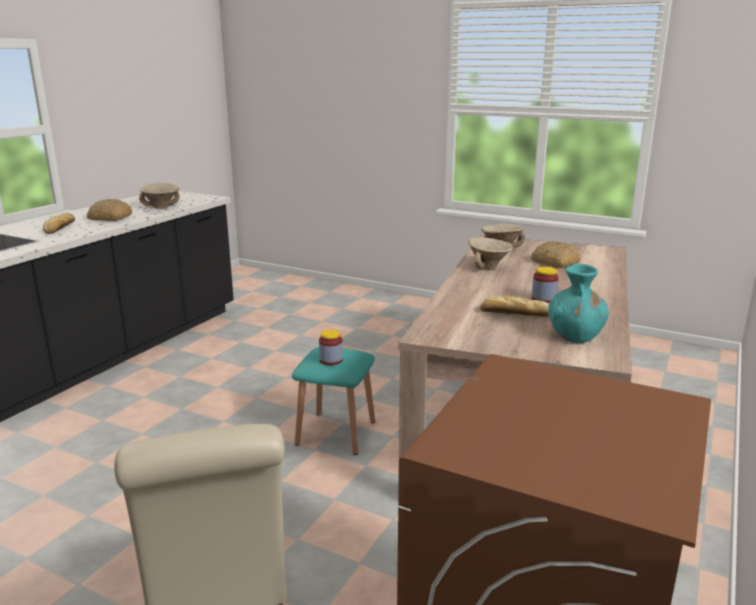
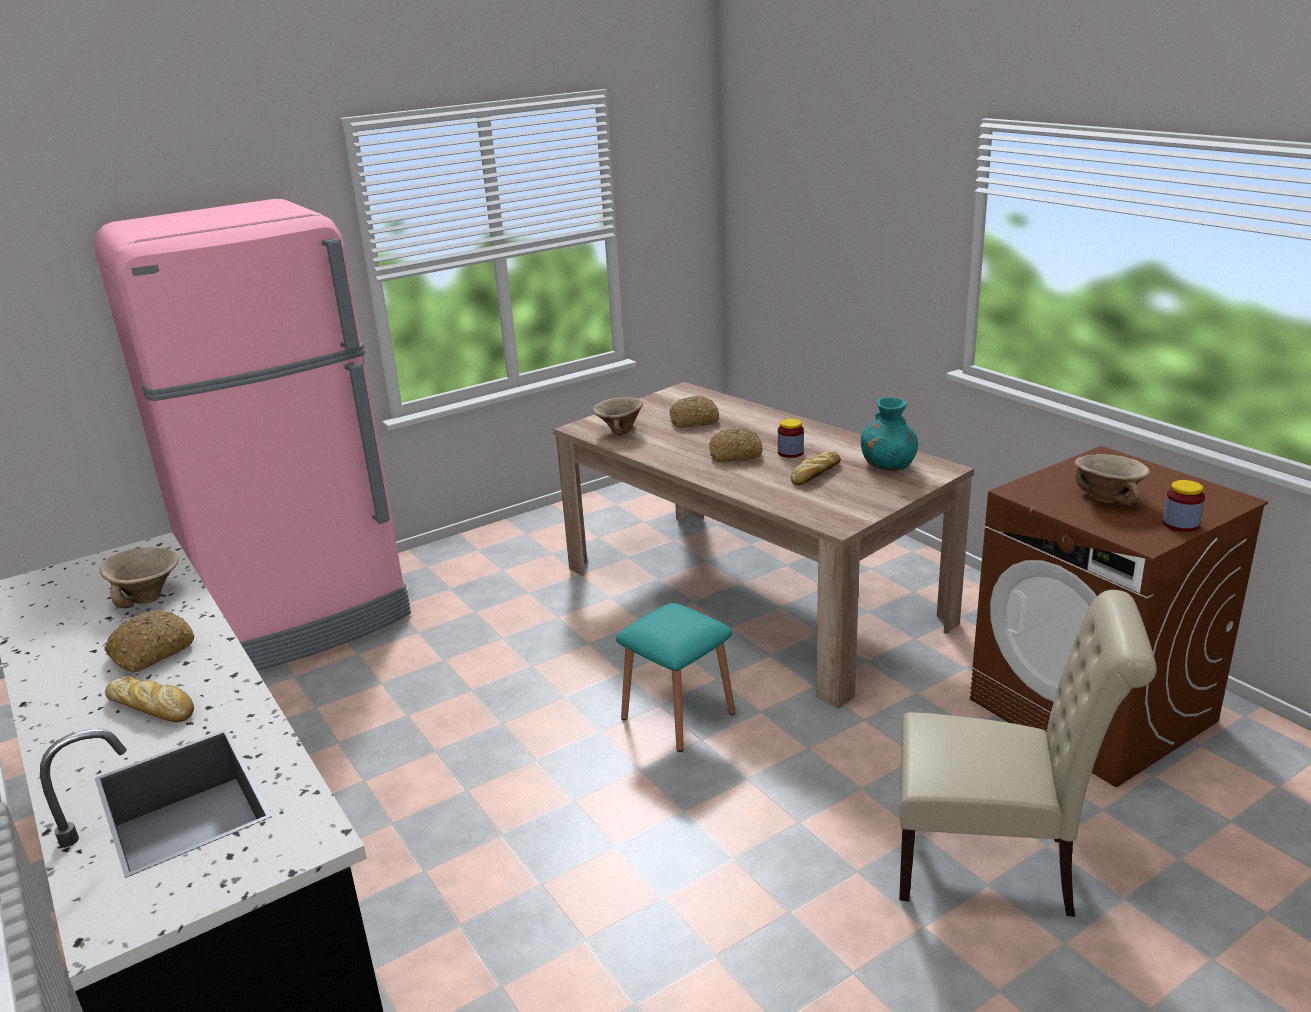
camera: 60 degrees left, 5 degrees up
jar [319,330,343,365] -> jar moved to [1163,480,1205,532]
beige bowl [468,237,513,270] -> beige bowl moved to [1075,454,1150,506]
none -> pink fridge [94,199,411,671]
none -> bread [709,427,763,462]

